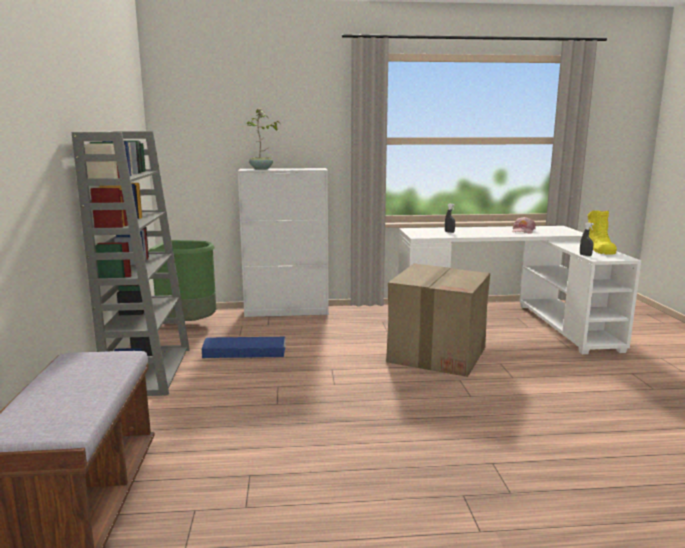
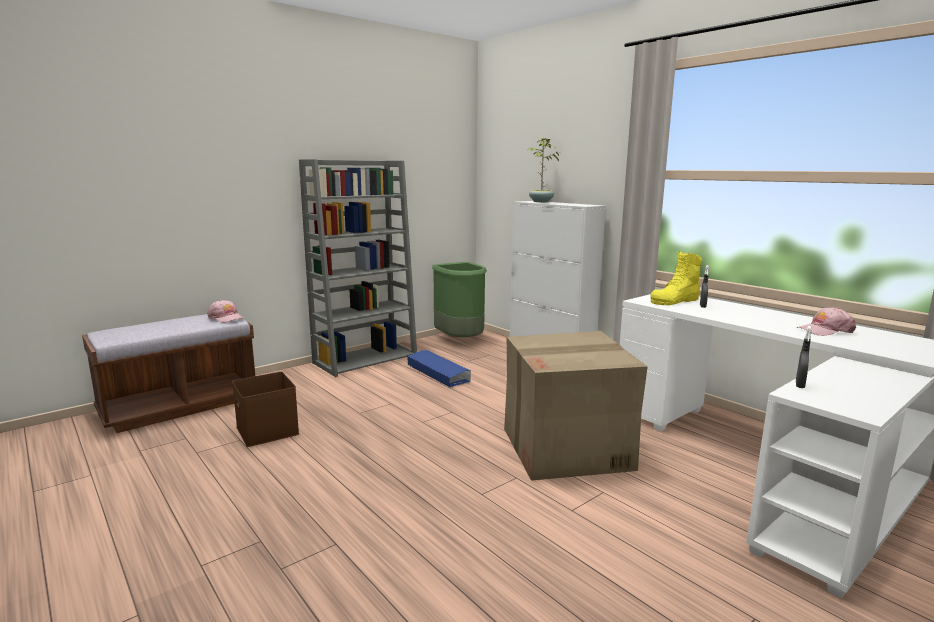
camera: 55 degrees right, 0 degrees up
yellow boot [588,210,617,255] -> yellow boot moved to [650,252,702,305]
none -> pink cap [207,300,244,323]
none -> brown storage box [232,372,299,447]

